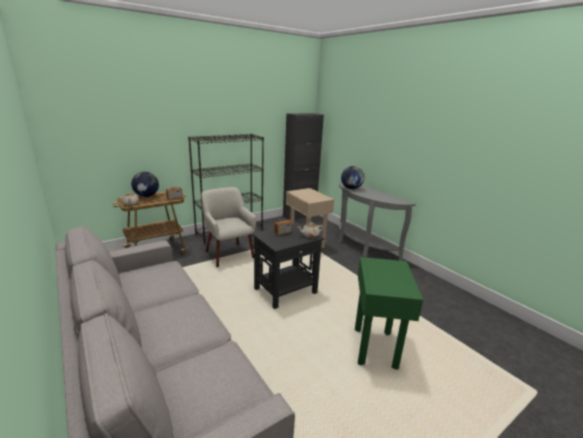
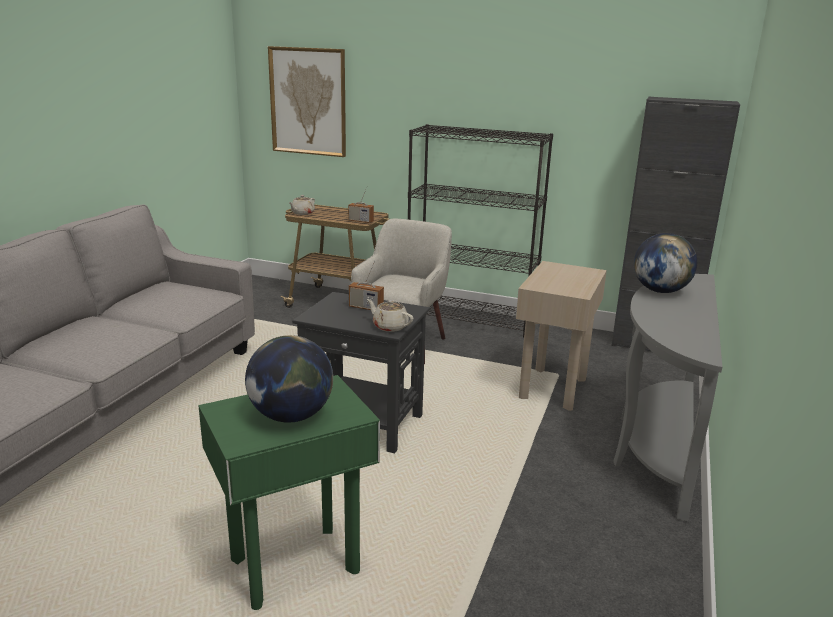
camera: 55 degrees right, 0 degrees up
globe [131,172,159,197] -> globe moved to [245,335,333,423]
none -> picture [268,46,346,157]

